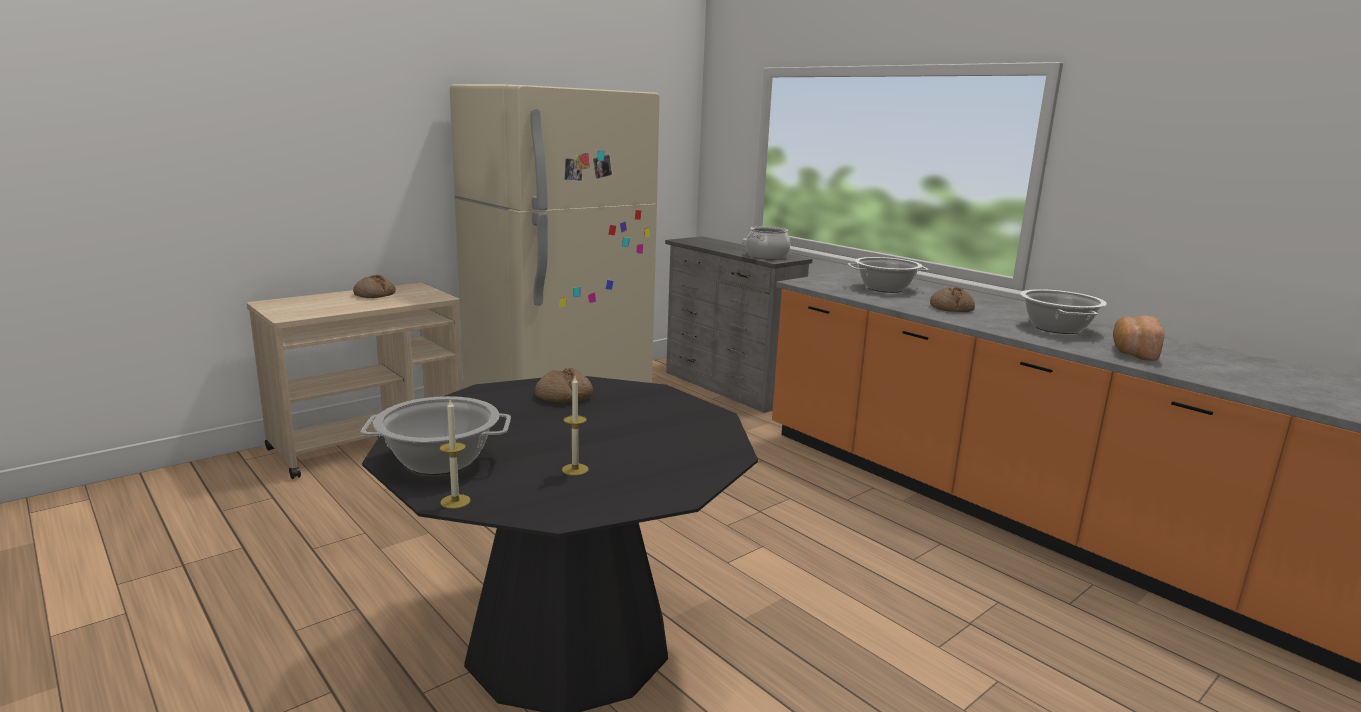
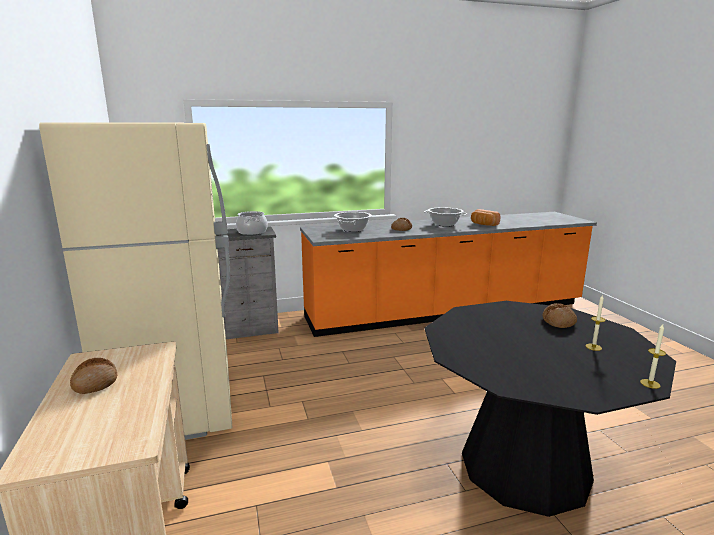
camera: 65 degrees left, 0 degrees up
cooking pot [361,396,511,475] -> none
bread [535,368,593,402] -> bread moved to [542,303,577,328]

